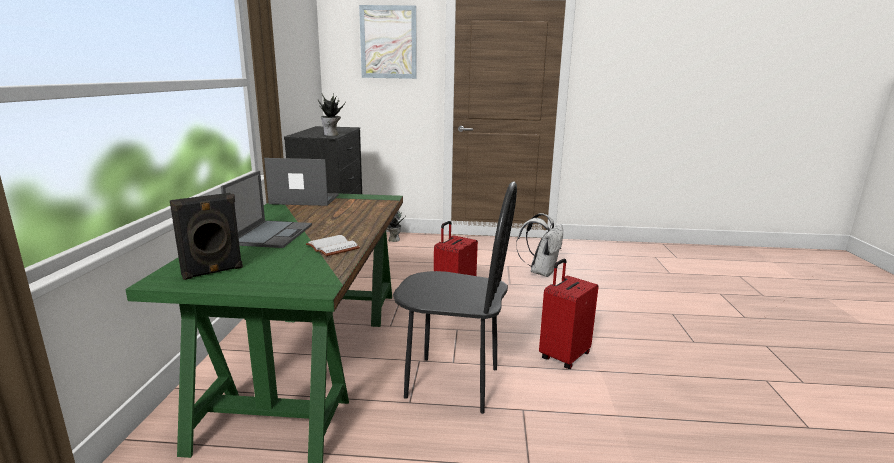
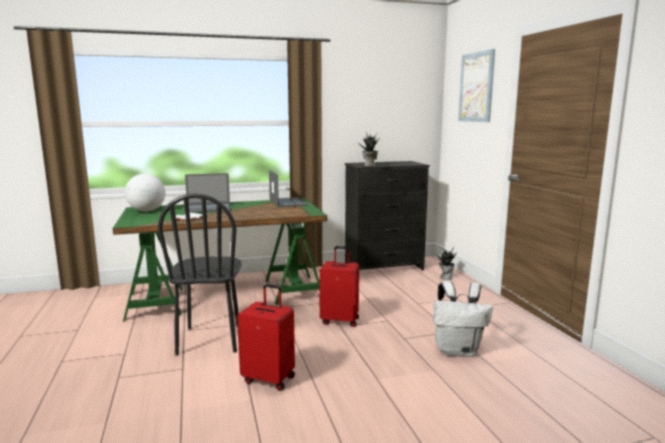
camera: 70 degrees right, 5 degrees down
black speaker [170,193,243,280] -> globe [125,174,165,212]

